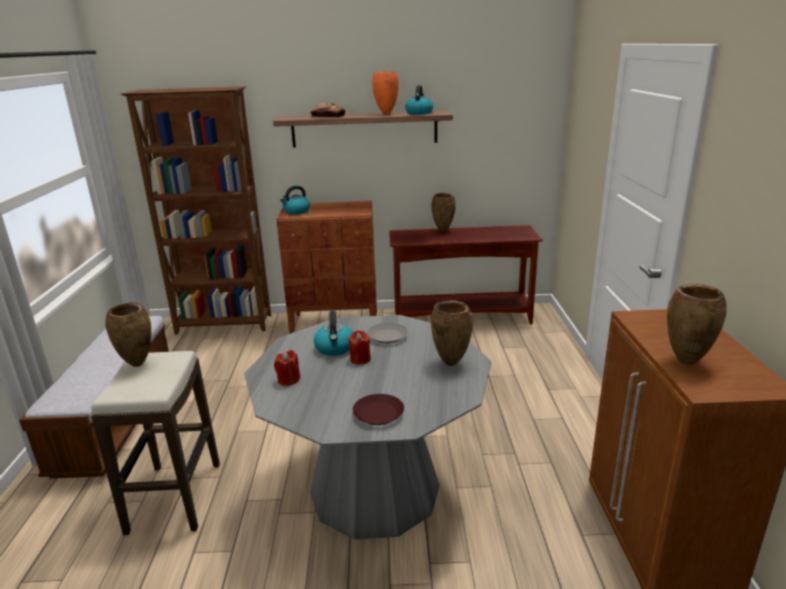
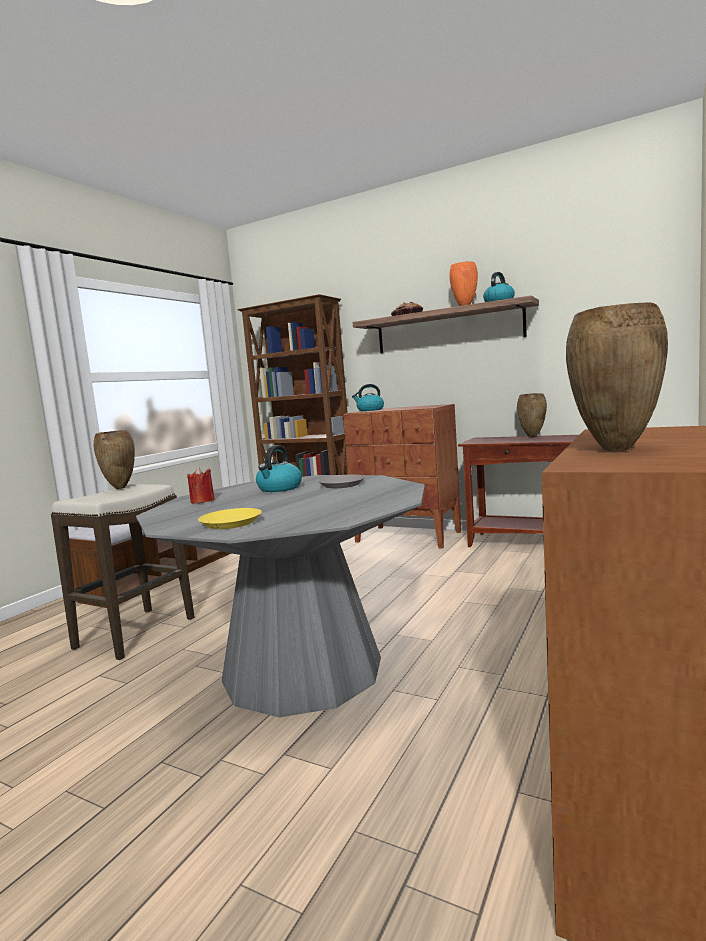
camera: 30 degrees right, 15 degrees down
red candle [348,330,371,364] -> none
brown plate [353,394,404,425] -> yellow plate [198,508,262,529]
brown vase [431,301,473,366] -> none

